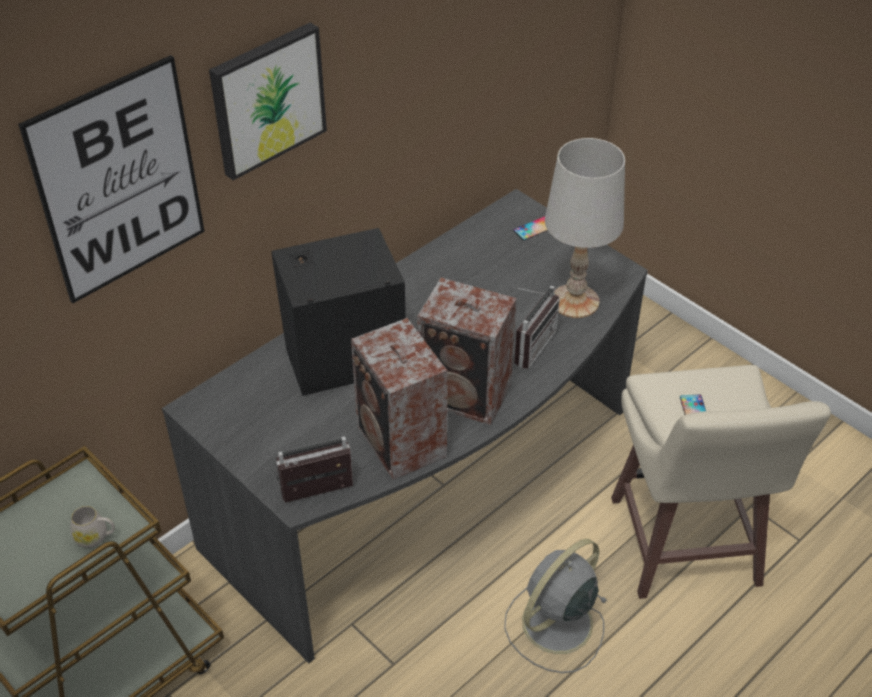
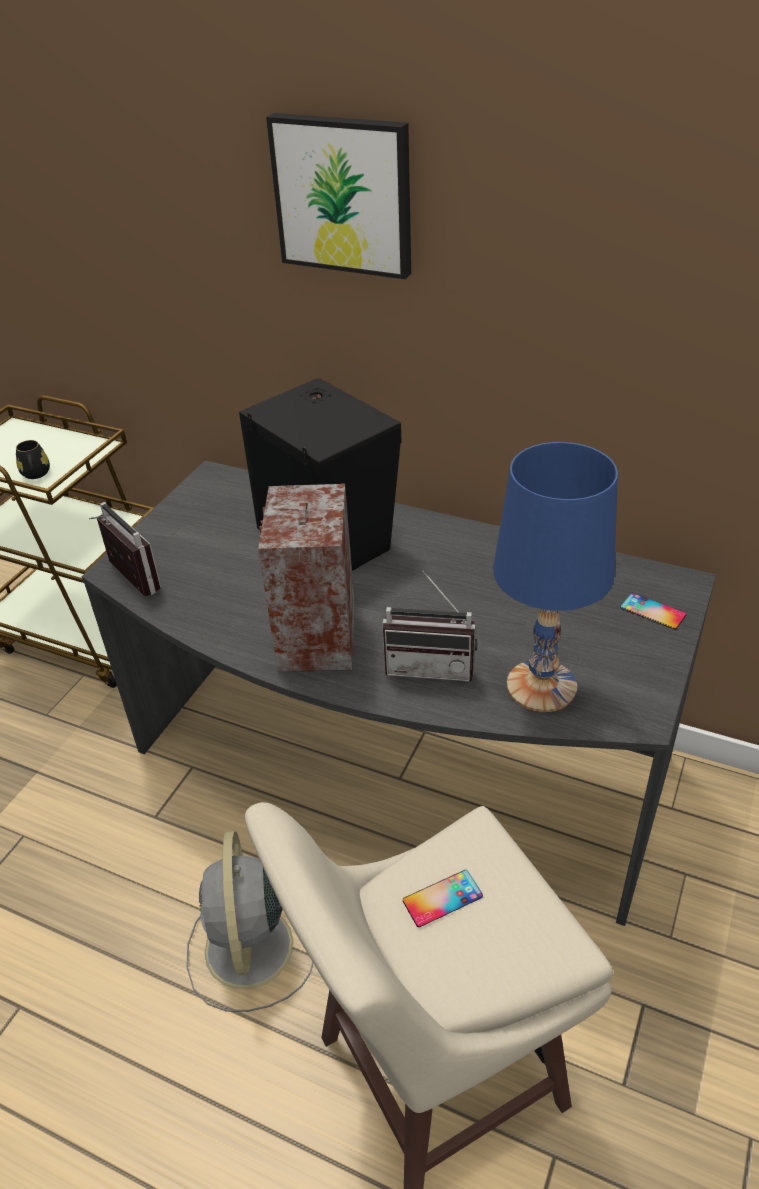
camera: 70 degrees right, 5 degrees down
picture [18,55,205,303] -> none
white mug [70,506,115,548] -> black mug [16,440,50,479]
speaker [351,318,448,480] -> none
grey fan [504,539,608,673] -> grey fan turned 120 degrees counterclockwise [186,831,313,1012]
white table lamp [545,138,625,318] -> blue table lamp [493,442,618,712]

